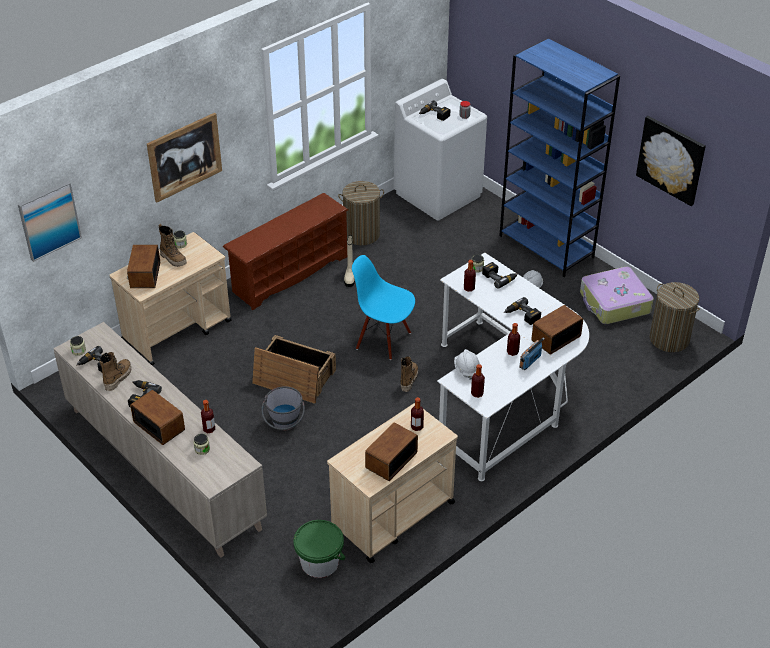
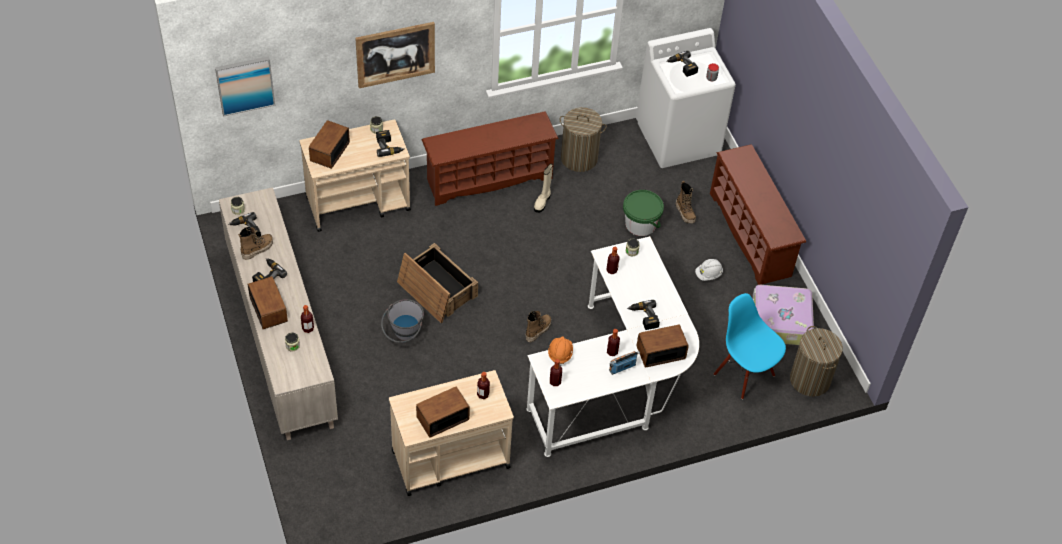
camera: 20 degrees right, 10 degrees up
boot [158,224,187,267] -> boot moved to [676,181,696,224]
green bucket [293,520,345,578] -> green bucket moved to [623,190,664,236]
blue chair [352,255,415,360] -> blue chair moved to [714,293,786,399]
white hard hat [454,349,480,380] -> orange hard hat [548,337,573,366]
power drill [482,262,517,288] -> power drill moved to [376,130,404,157]
blue bookcase [499,39,620,277] -> brown shoe rack [710,144,806,285]
picture [636,116,706,206] -> none

